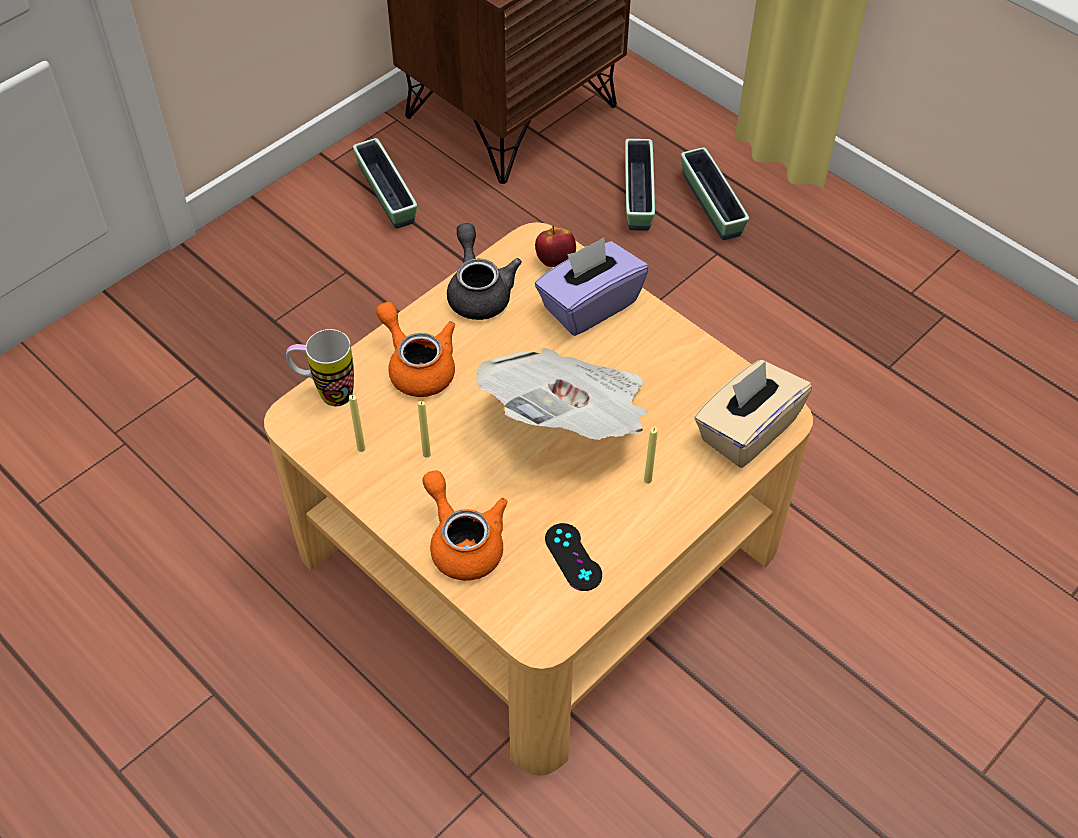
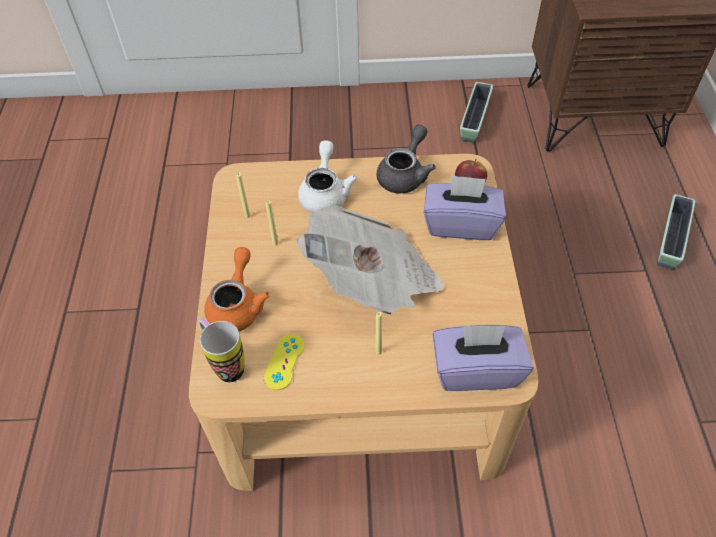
camera: 45 degrees right, 0 degrees up
mug [286,329,354,406] -> mug moved to [198,318,245,382]
orange teapot [376,302,455,397] -> white teapot [298,140,358,213]
black game controller [545,523,602,591] -> yellow game controller [264,334,304,390]
planter [625,139,655,231] -> none
beige tissue box [694,360,812,468] -> purple tissue box [433,325,533,391]

